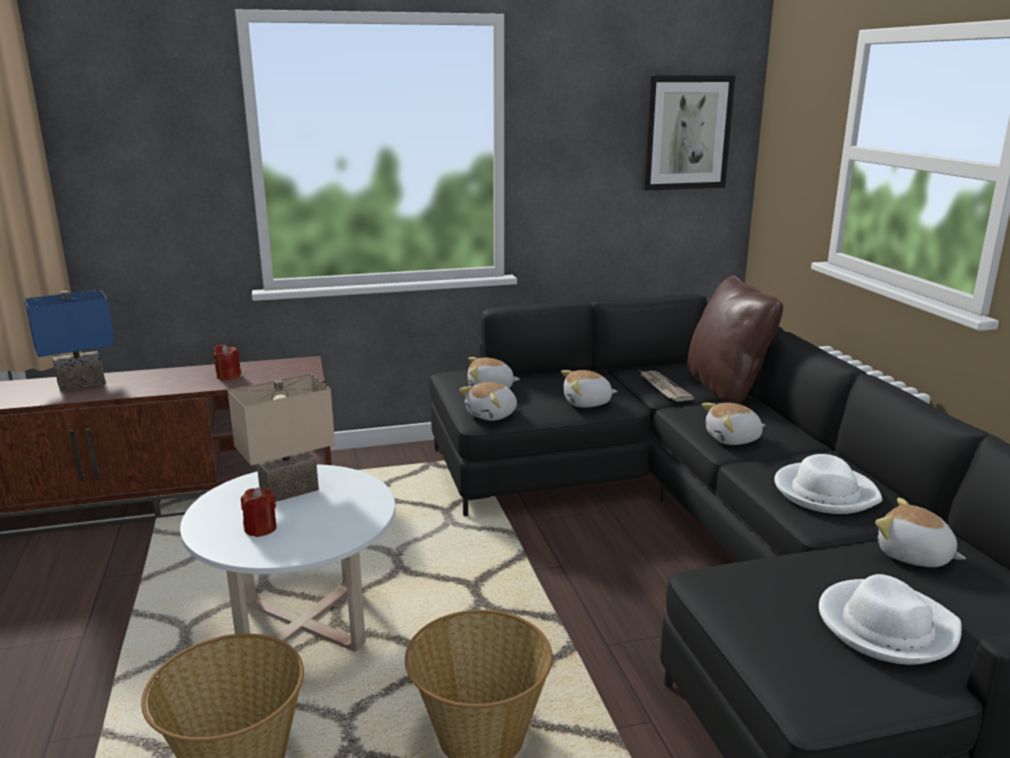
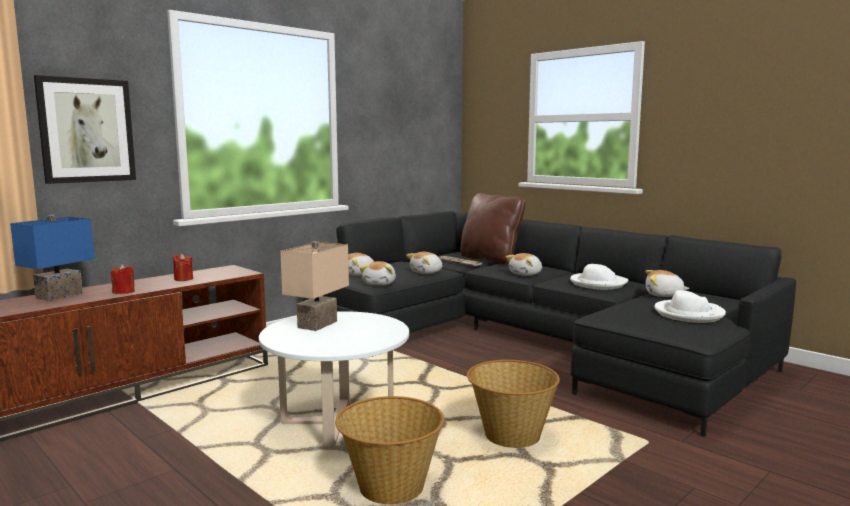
camera: 30 degrees left, 10 degrees down
red candle [241,487,277,537] -> red candle moved to [111,264,135,294]
picture [642,75,735,191] -> picture moved to [34,75,136,184]

